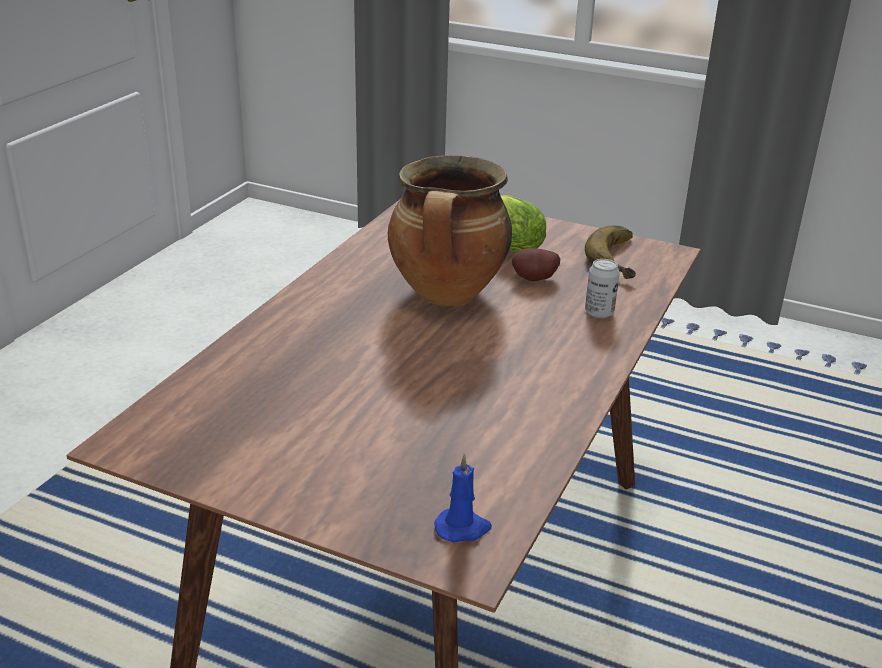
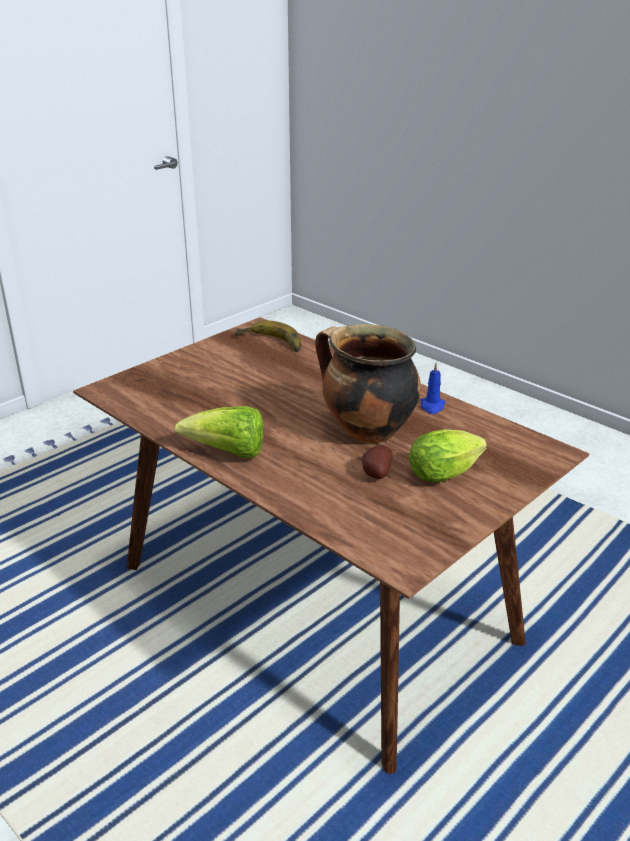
camera: 110 degrees right, 0 degrees up
blue candle [434,453,492,543] -> blue candle moved to [421,363,445,414]
banana [585,226,636,279] -> banana moved to [235,321,301,352]
can [585,259,620,318] -> none
none -> lettuce [175,406,264,458]

